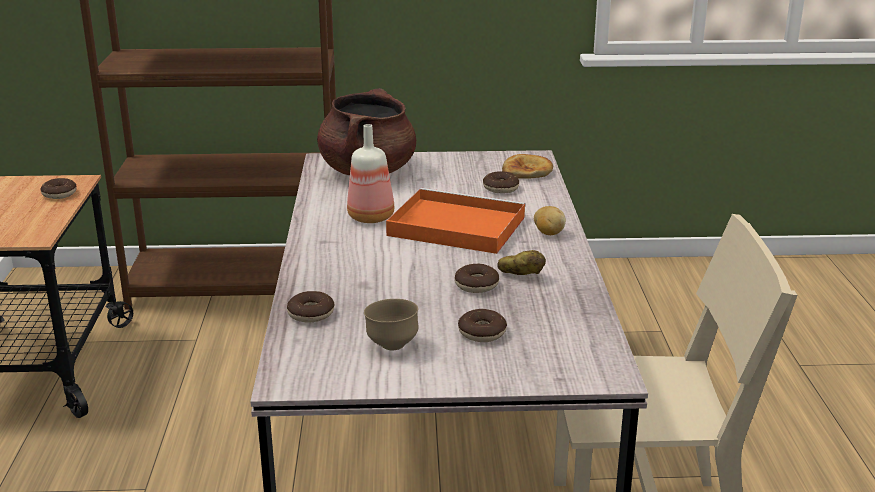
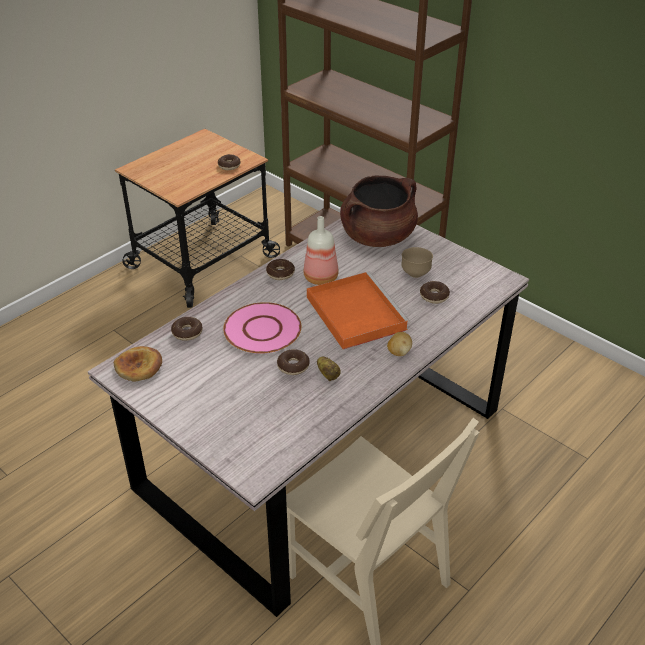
camera: 45 degrees right, 15 degrees up
brown bowl [364,299,418,350] -> brown bowl moved to [401,247,433,278]
donut [458,309,507,342] -> donut moved to [266,259,295,280]
bread [502,154,553,179] -> bread moved to [114,346,162,382]
none -> pink plate [223,302,301,354]

